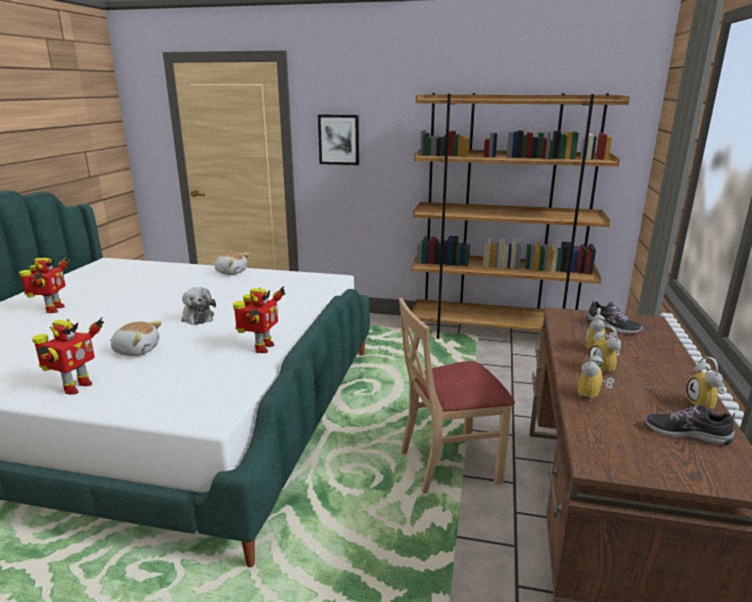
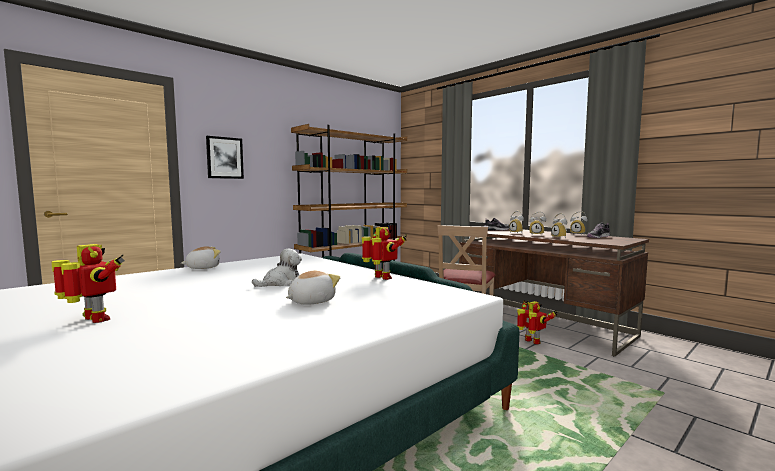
camera: 55 degrees left, 15 degrees down
toy robot [32,317,104,395] -> toy robot moved to [517,300,558,345]
plush toy [181,287,216,325] -> plush toy turned 45 degrees counterclockwise [252,249,302,287]

